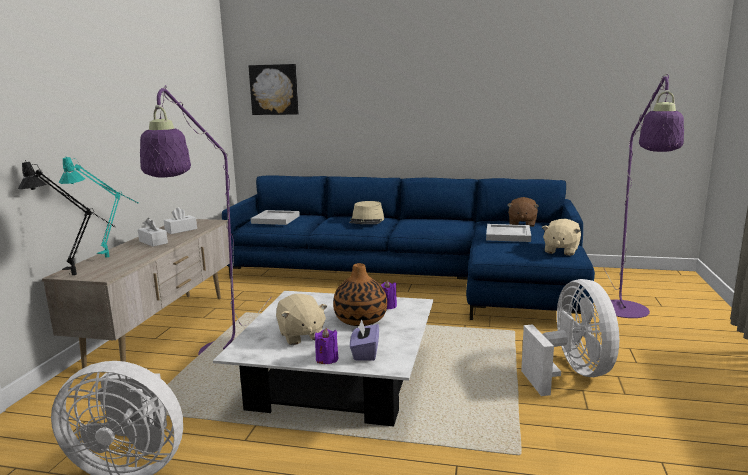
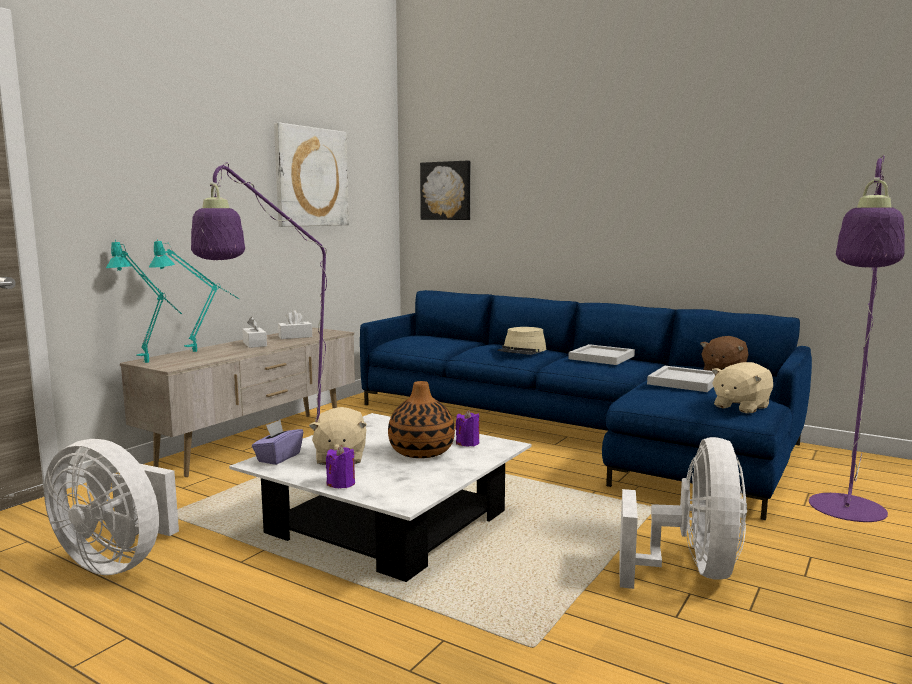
camera: 20 degrees right, 5 degrees down
black table lamp [18,160,116,275] -> turquoise table lamp [106,240,182,363]
white tray [251,210,300,225] -> white tray moved to [568,344,635,365]
purple tissue box [350,319,379,361] -> purple tissue box moved to [252,420,303,465]
none -> picture [274,122,349,227]

